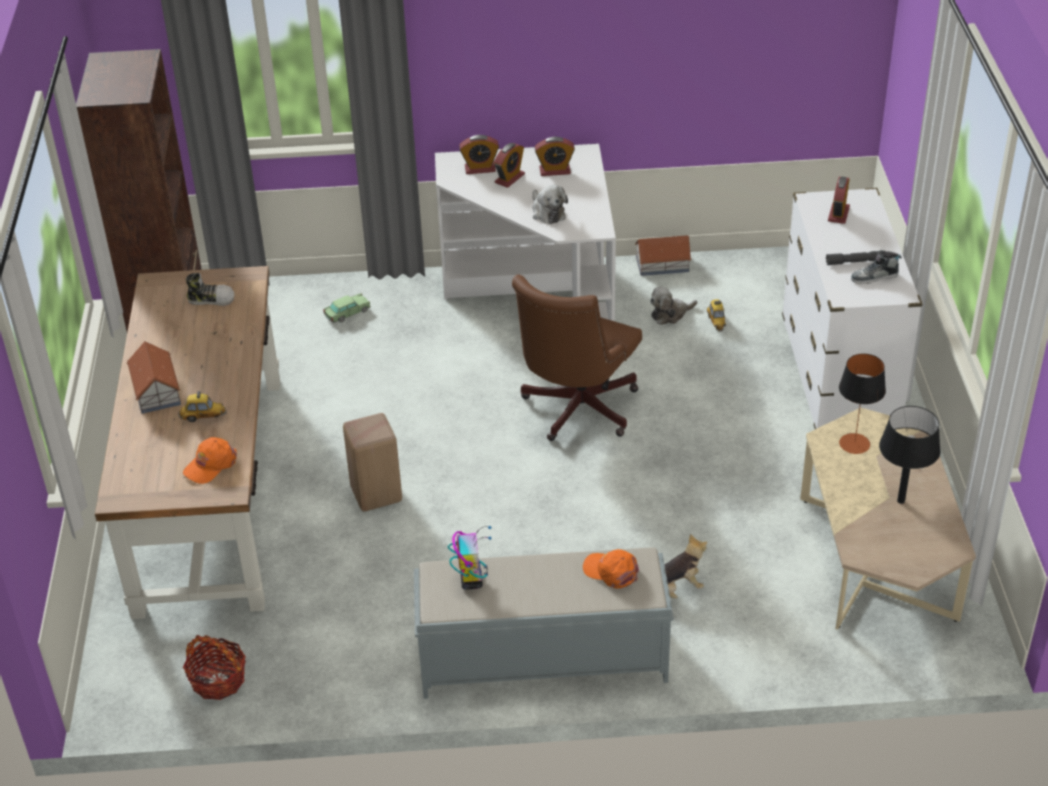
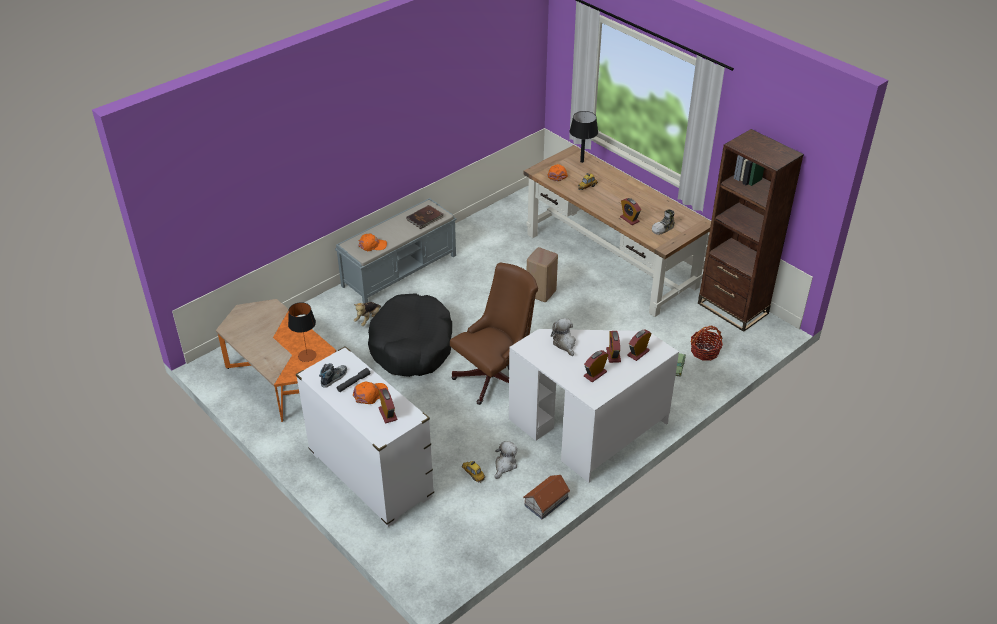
camera: 140 degrees right, 0 degrees up
toy house [127,341,181,414] -> none
basket [183,635,246,700] -> basket moved to [691,326,723,361]
toy robot [448,526,492,590] -> brown book [406,205,445,229]
brown office chair [512,274,642,441] -> brown office chair turned 60 degrees clockwise [450,263,538,405]
plush toy [532,185,568,224] -> plush toy turned 45 degrees clockwise [551,318,575,356]
beige coffee table [800,408,976,630] -> orange coffee table [216,299,336,422]
black table lamp [879,406,941,504] -> black table lamp moved to [570,111,598,163]
none -> orange cap [353,381,388,404]
none -> black dog bed [368,293,452,377]
none -> alarm clock [620,198,641,225]

